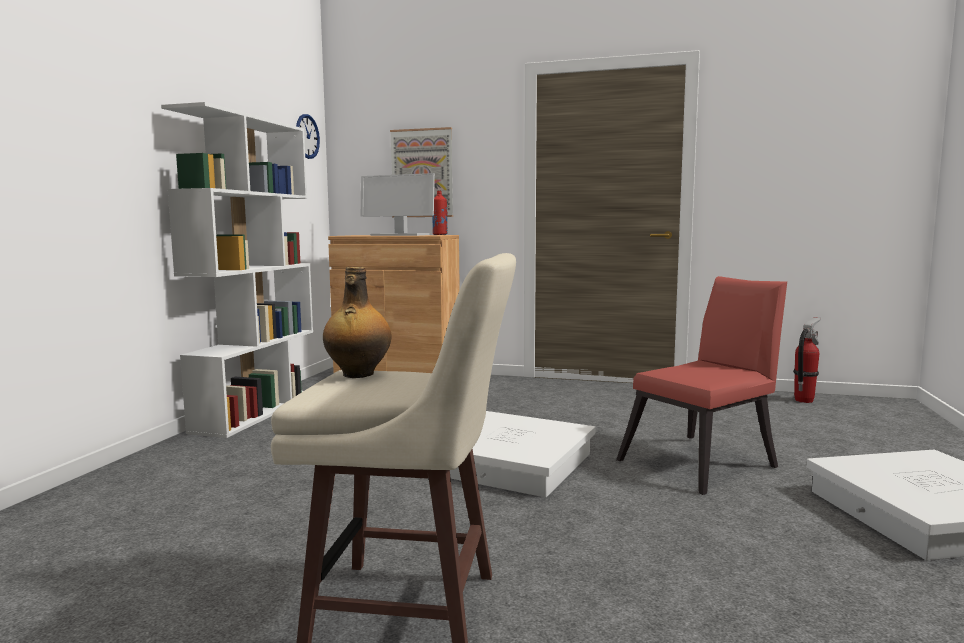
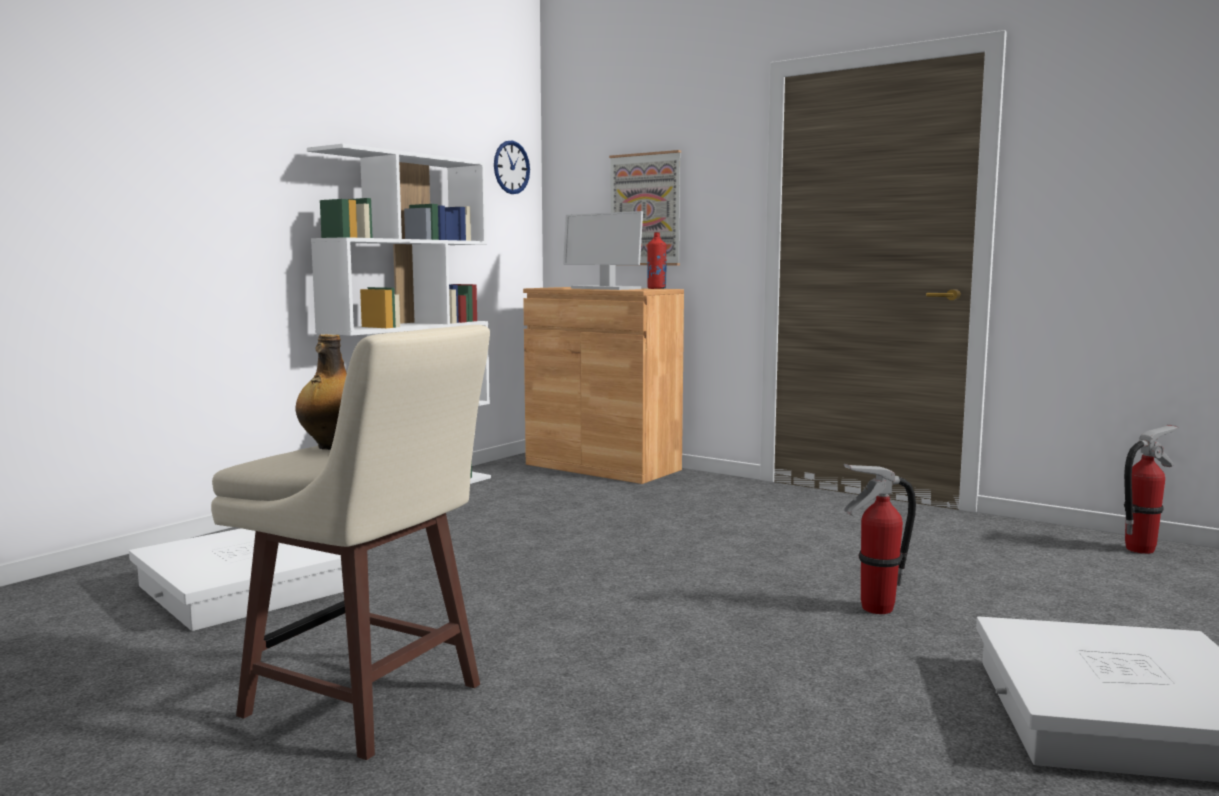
camera: 20 degrees right, 0 degrees up
white storage box [450,411,595,498] -> white storage box moved to [129,528,344,631]
red chair [616,276,787,495] -> fire extinguisher [844,464,916,614]

